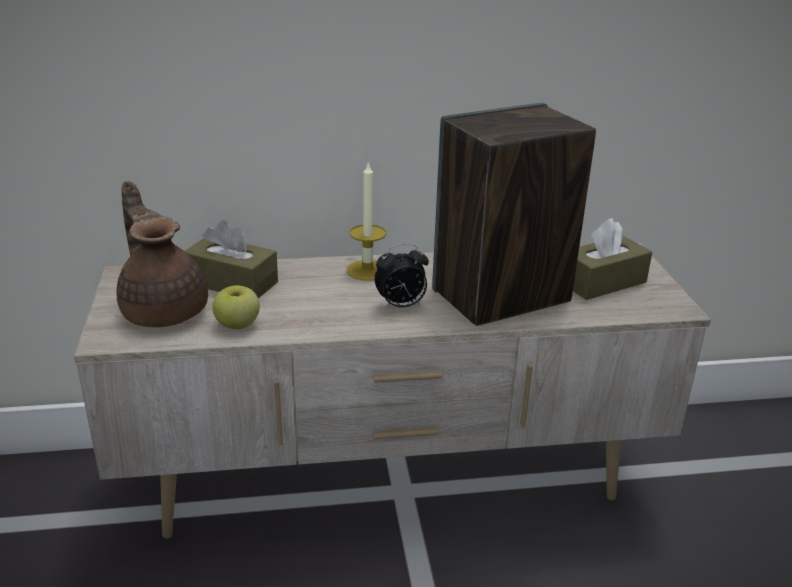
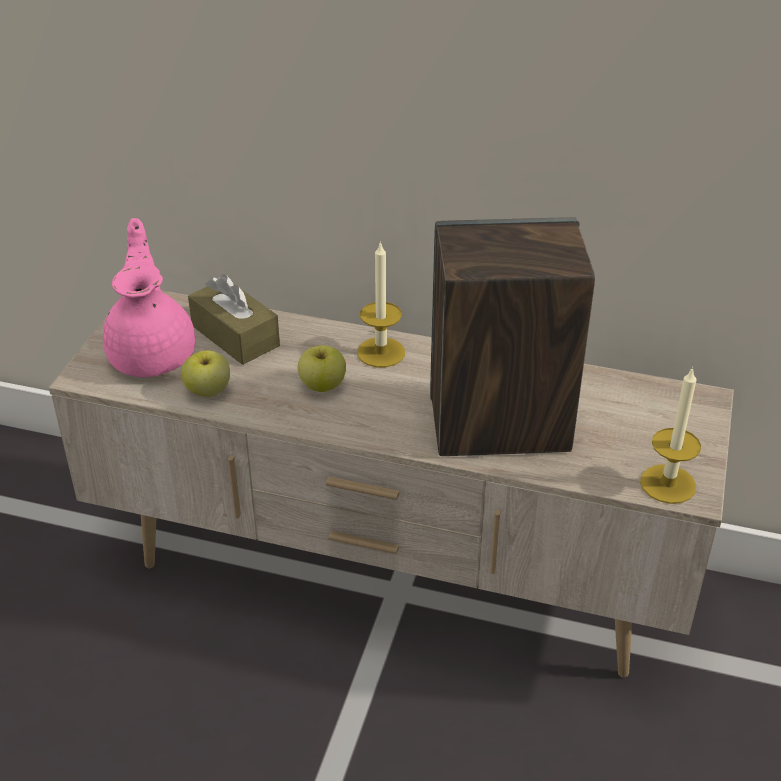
camera: 25 degrees right, 10 degrees up
brown teapot [116,181,208,327] -> pink teapot [103,218,195,377]
alarm clock [375,244,429,309] -> none
brown tissue box [573,218,652,300] -> none
none -> apple [298,345,346,392]
none -> candle [640,367,701,504]

